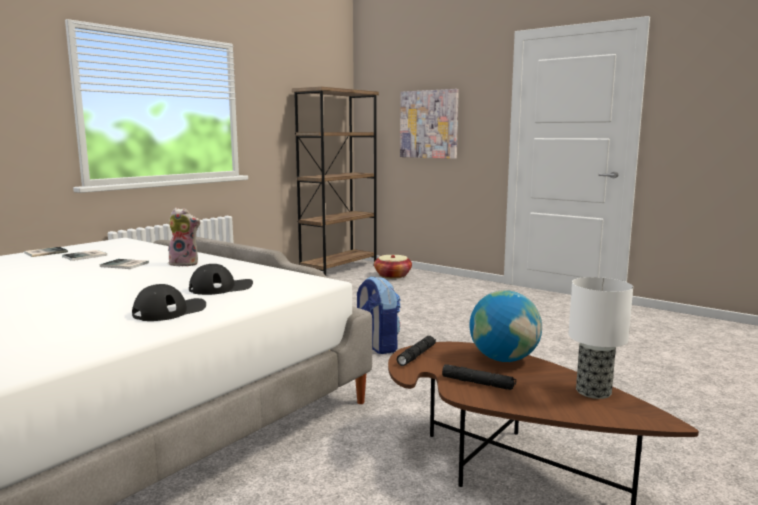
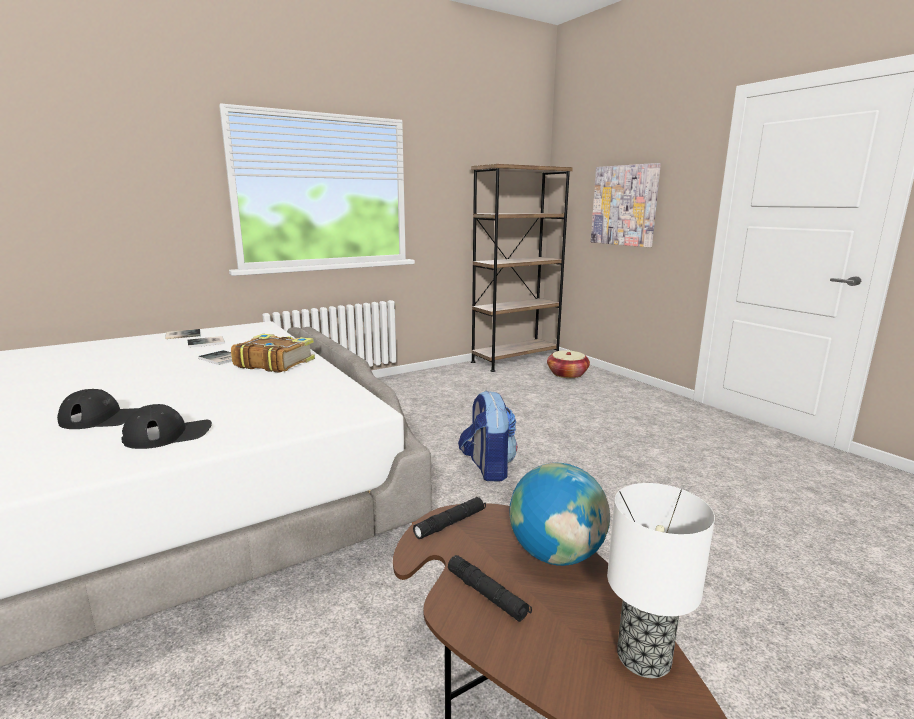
camera: 20 degrees right, 5 degrees up
plush toy [168,208,200,267] -> book [231,334,315,373]
black cap [189,264,253,295] -> black cap moved to [57,389,139,429]

